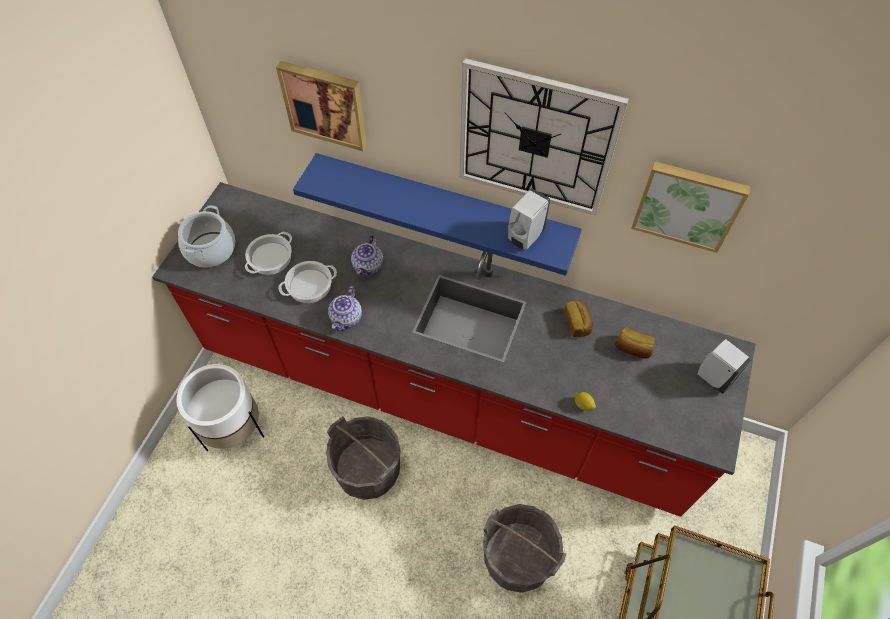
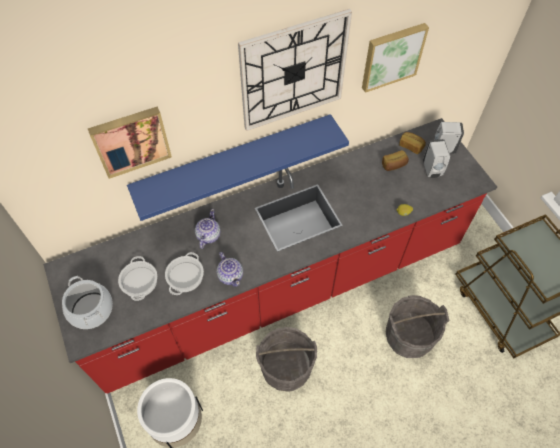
camera: 45 degrees left, 0 degrees up
teapot [351,235,383,278] -> teapot turned 135 degrees counterclockwise [195,209,221,249]
white soap dispenser [508,188,550,250] -> white soap dispenser moved to [423,139,450,178]
bread [564,300,593,337] -> bread moved to [399,132,426,154]

